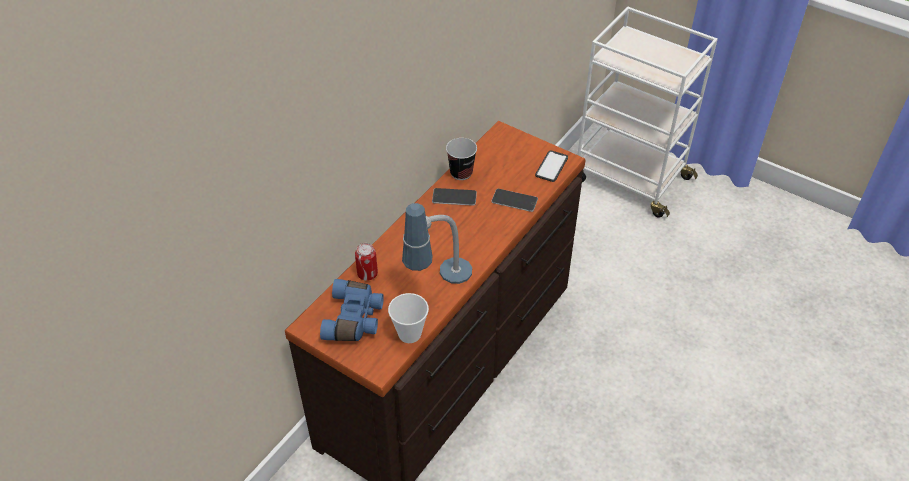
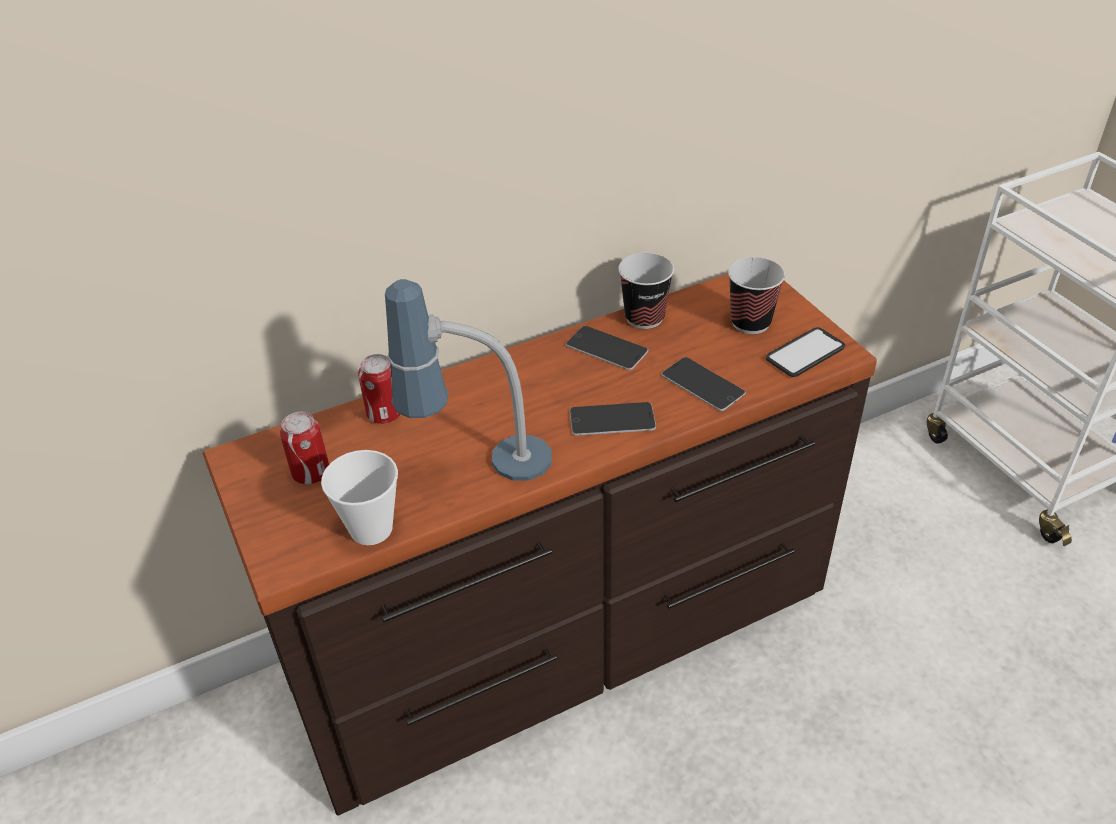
camera: 30 degrees right, 5 degrees down
blue binoculars [320,279,384,341] -> can [280,412,329,484]
none -> phone [569,402,656,436]
none -> cup [728,257,785,334]

